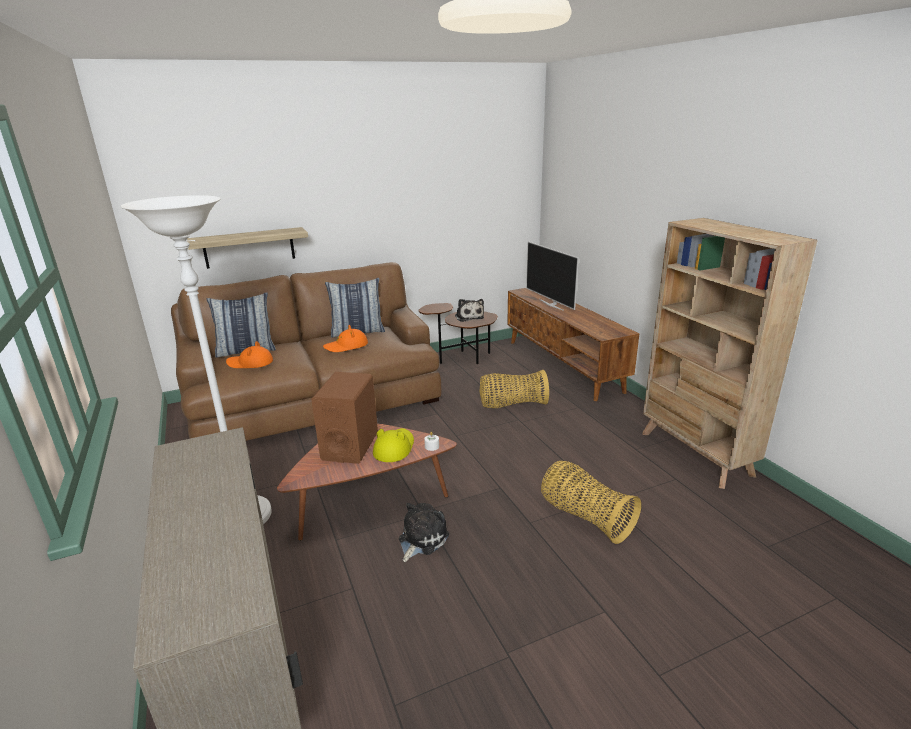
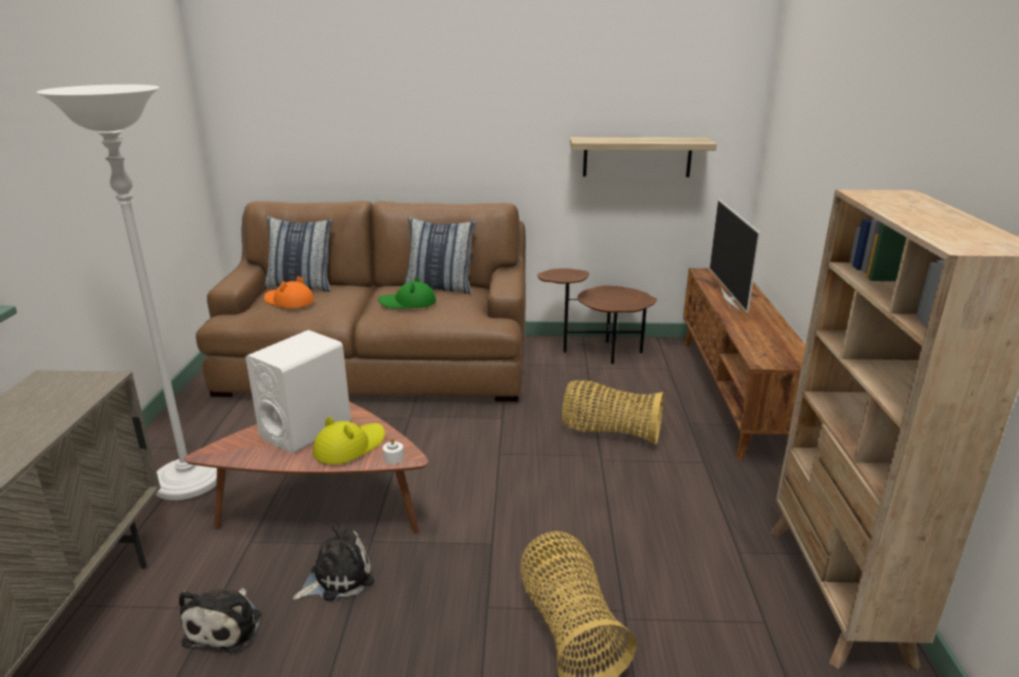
camera: 25 degrees right, 0 degrees up
shelf [187,227,308,269] -> shelf moved to [570,137,717,177]
brown speaker [311,372,378,464] -> white speaker [246,330,351,454]
orange hat [323,325,368,352] -> green hat [378,276,436,309]
plush toy [455,299,484,322] -> plush toy moved to [179,588,261,653]

